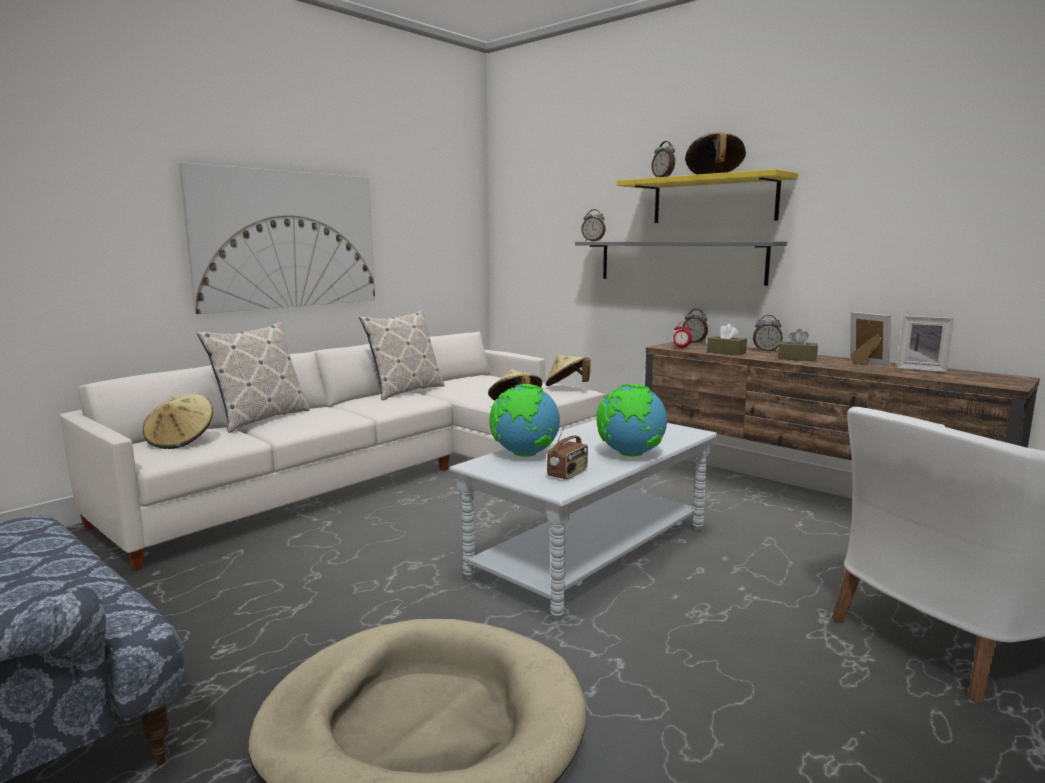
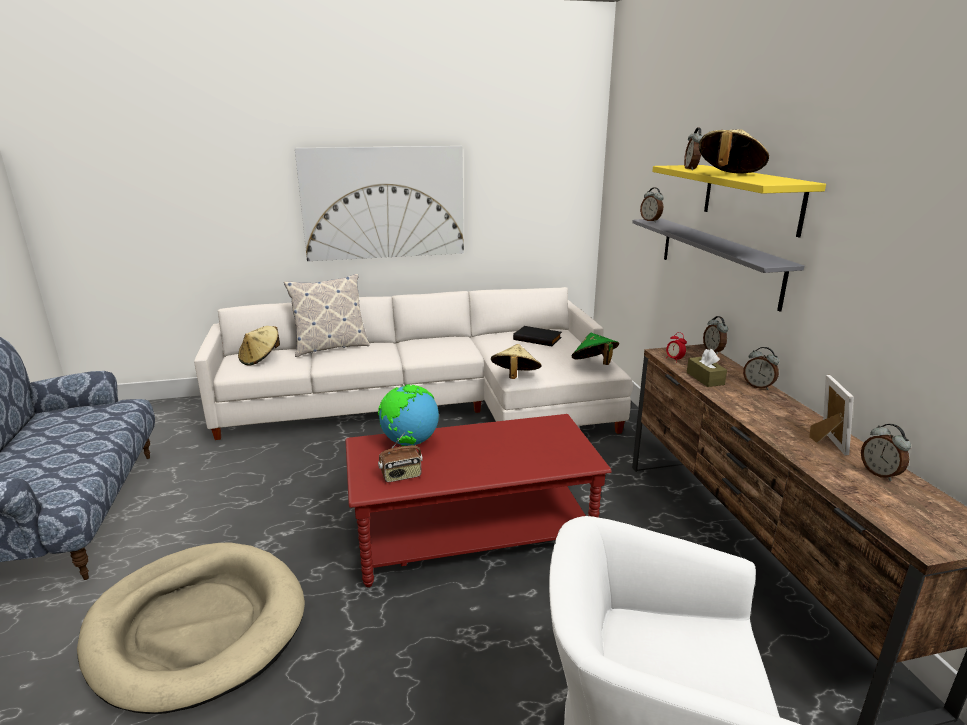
camera: 35 degrees right, 10 degrees up
pillow [359,310,445,400] -> none
grey coffee table [449,419,718,620] -> red coffee table [345,414,611,587]
beige hat [546,355,591,386] -> green hat [571,332,619,365]
globe [596,384,667,456] -> none
brown tissue box [778,329,818,361] -> none
picture frame [897,316,954,373] -> alarm clock [861,424,911,481]
none -> black book [513,326,562,346]

